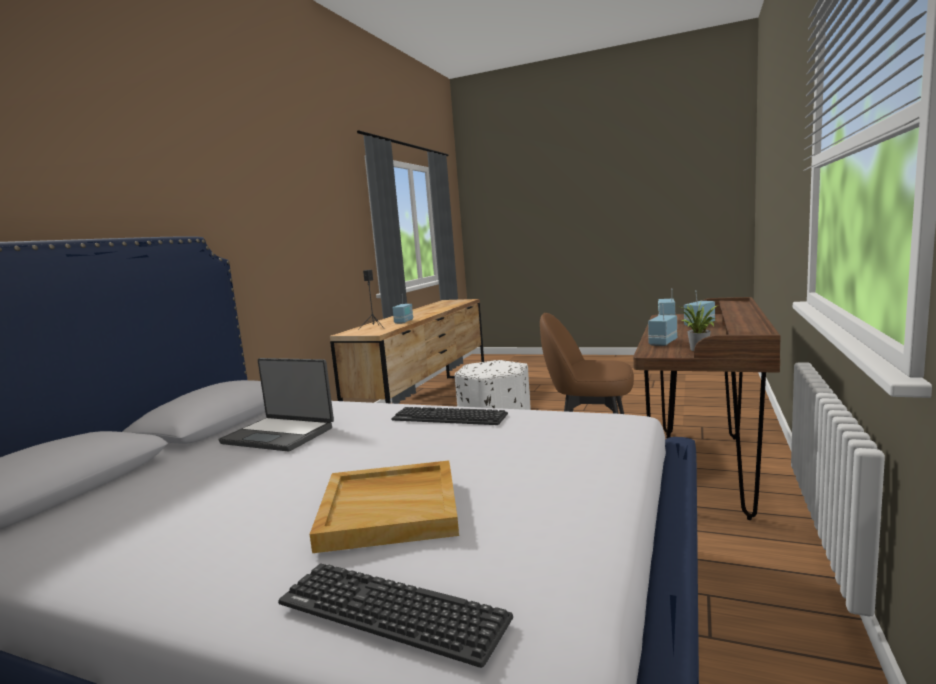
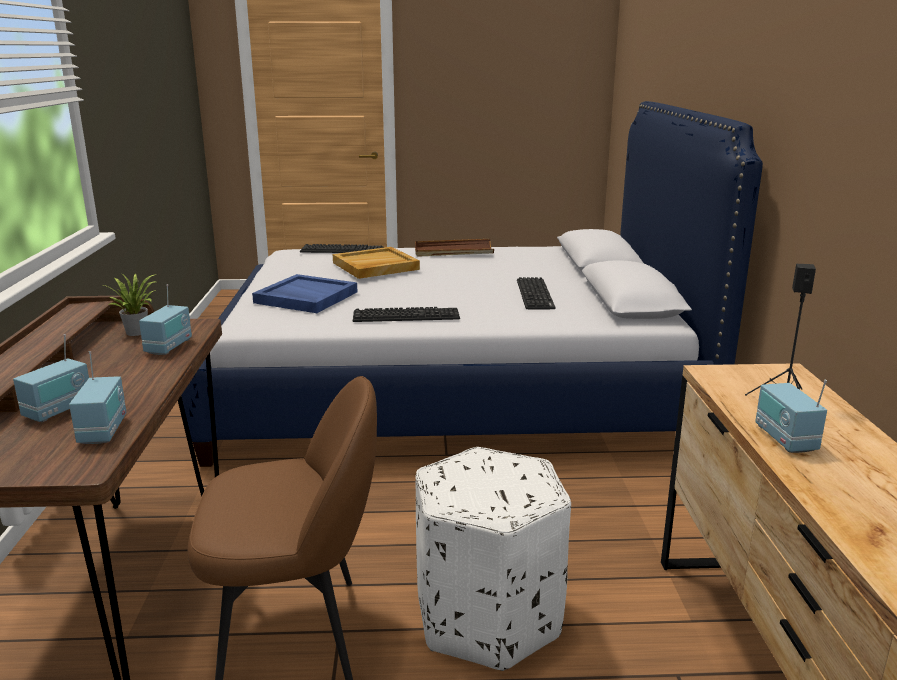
camera: 155 degrees right, 10 degrees up
laptop [219,358,334,451] -> keyboard [517,277,556,309]
none -> blue tray [252,274,357,313]
none -> brown tray [415,239,494,257]

